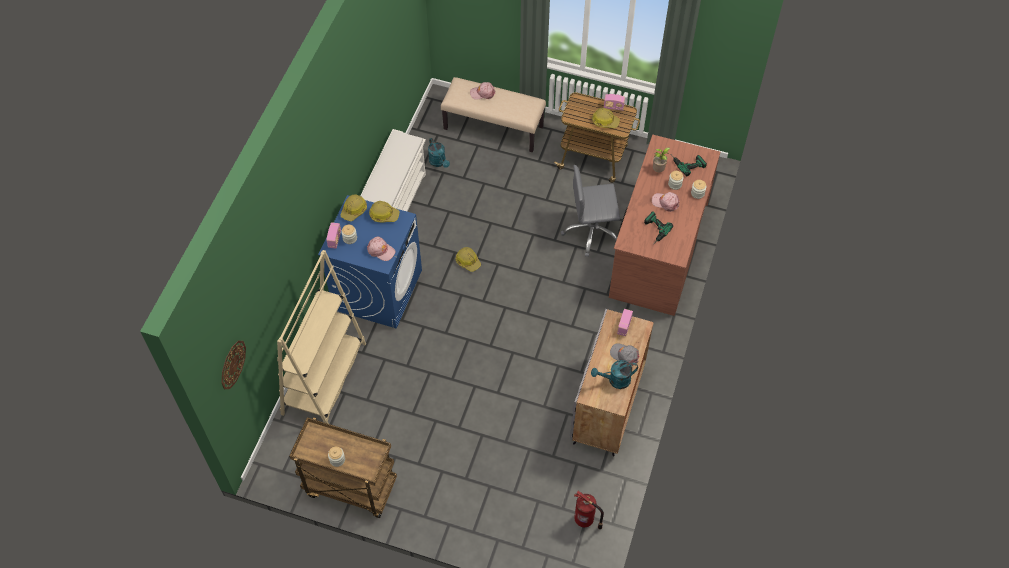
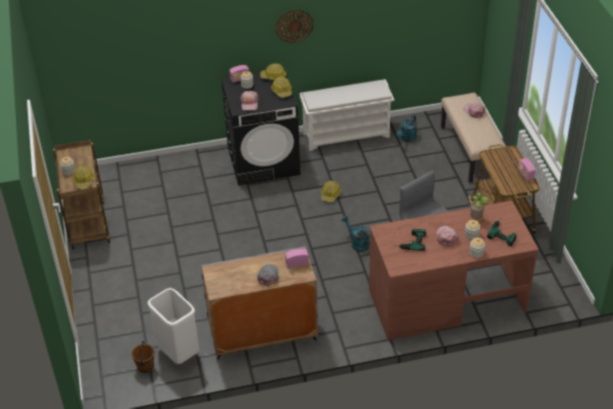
camera: 60 degrees right, 15 degrees down
wall clock [221,341,246,389] -> wall clock moved to [276,9,313,43]
beige bookcase [277,250,366,424] -> none
blue washing machine [318,195,422,328] -> black washing machine [221,69,300,185]
fire extinguisher [574,491,604,529] -> brown bucket [131,341,155,373]
turquoise watering can [591,360,638,389] -> turquoise watering can moved to [341,216,370,252]
hard hat [592,108,620,128] -> hard hat moved to [73,166,94,189]
none -> white trash can [147,288,199,364]

